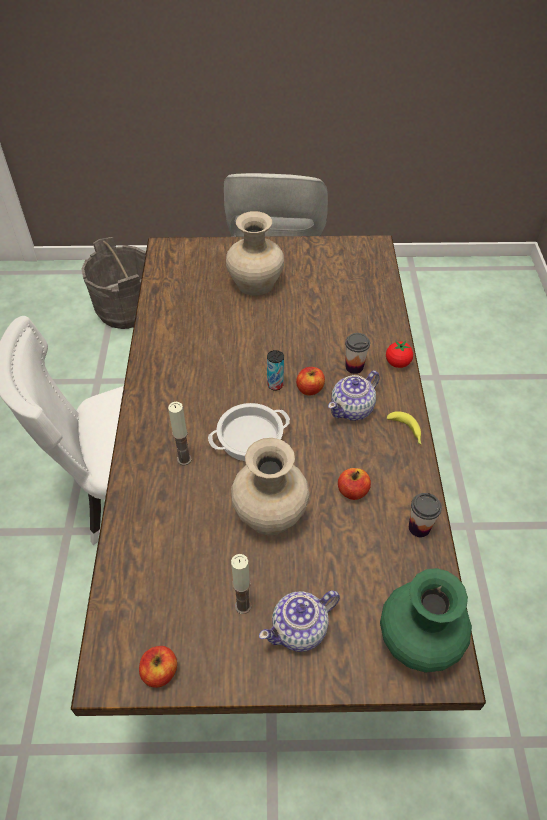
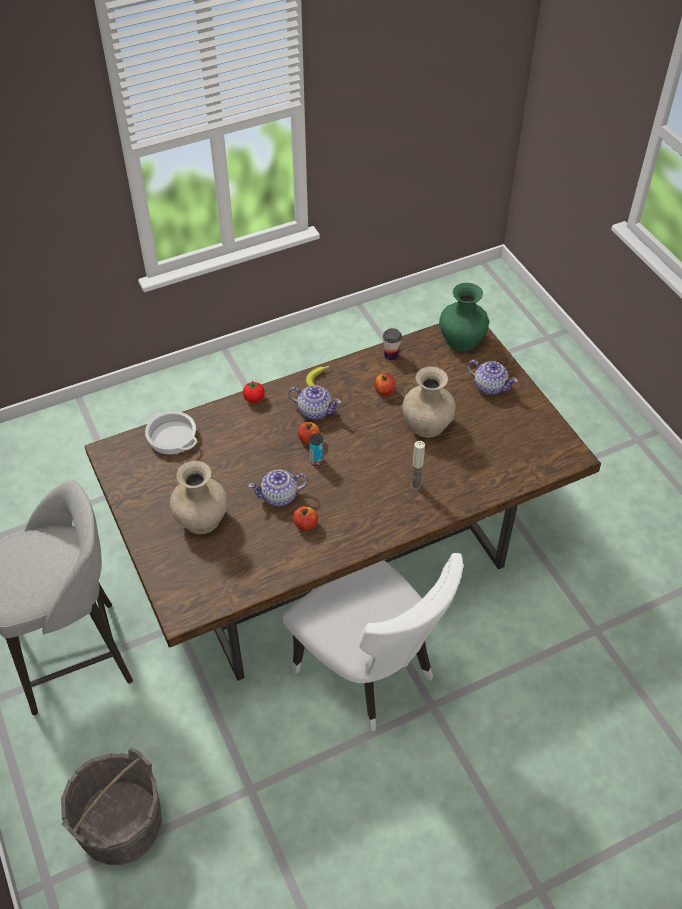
camera: 115 degrees left, 0 degrees up
apple [139,646,177,688] -> apple moved to [293,506,318,531]
cooking pot [208,403,290,461] -> cooking pot moved to [145,411,197,454]
candle [231,554,252,614] -> none
cup [345,333,370,374] -> none
none -> teapot [248,470,308,506]

